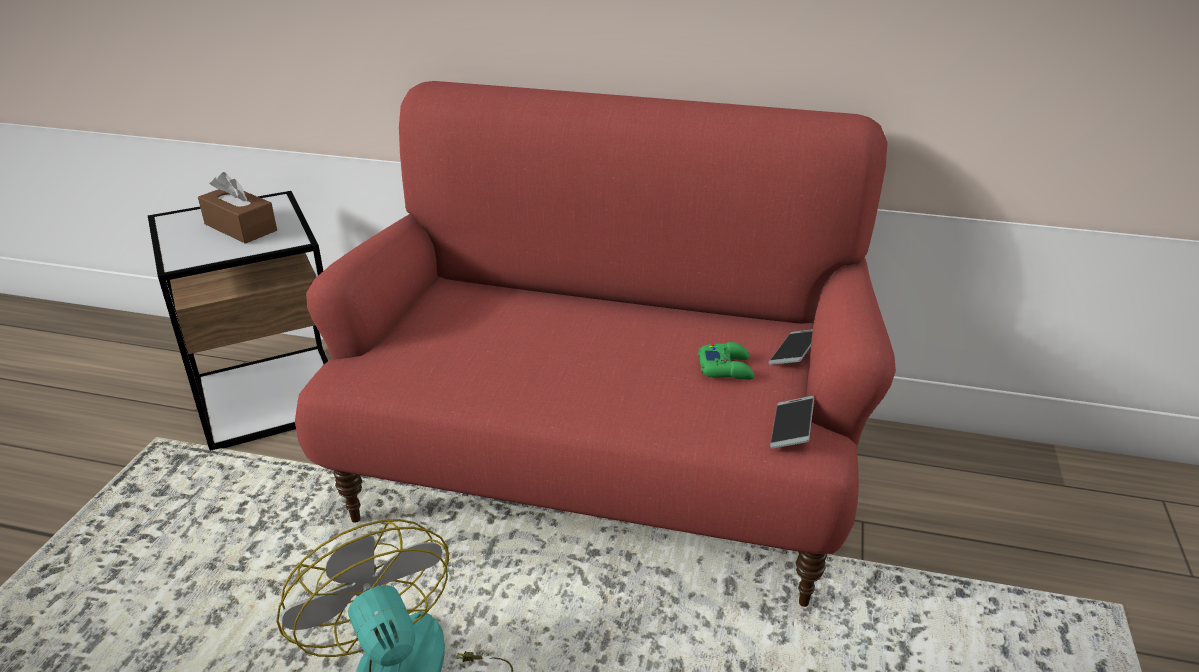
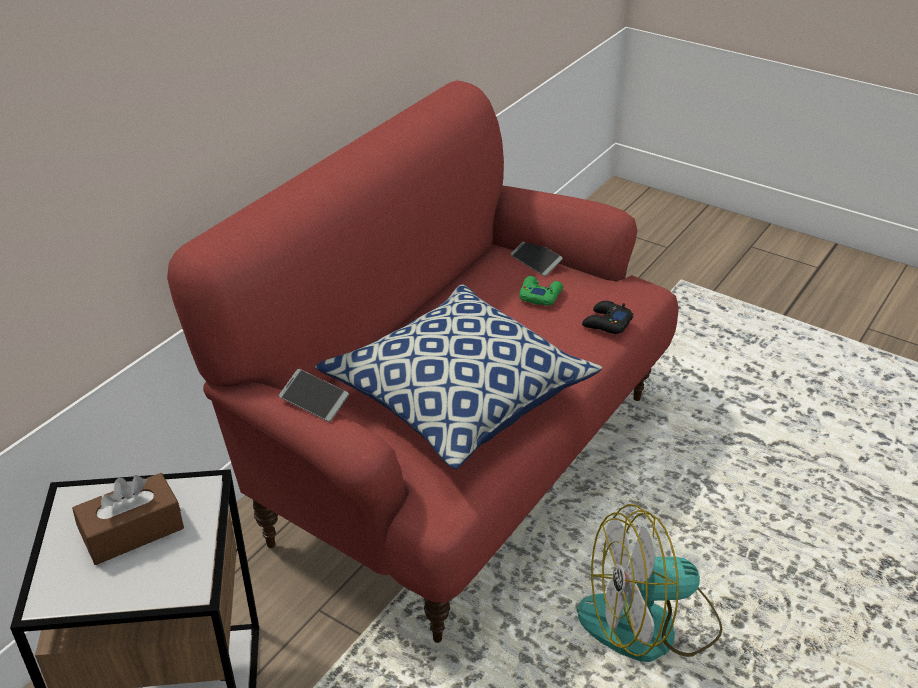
camera: 70 degrees left, 5 degrees up
phone [770,396,814,449] -> phone moved to [279,369,349,422]
none -> pillow [315,284,603,469]
none -> black game controller [582,301,634,334]

